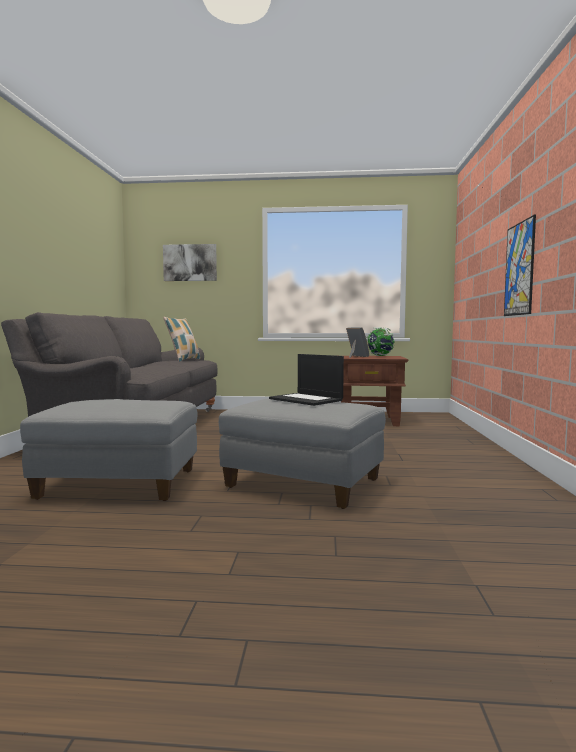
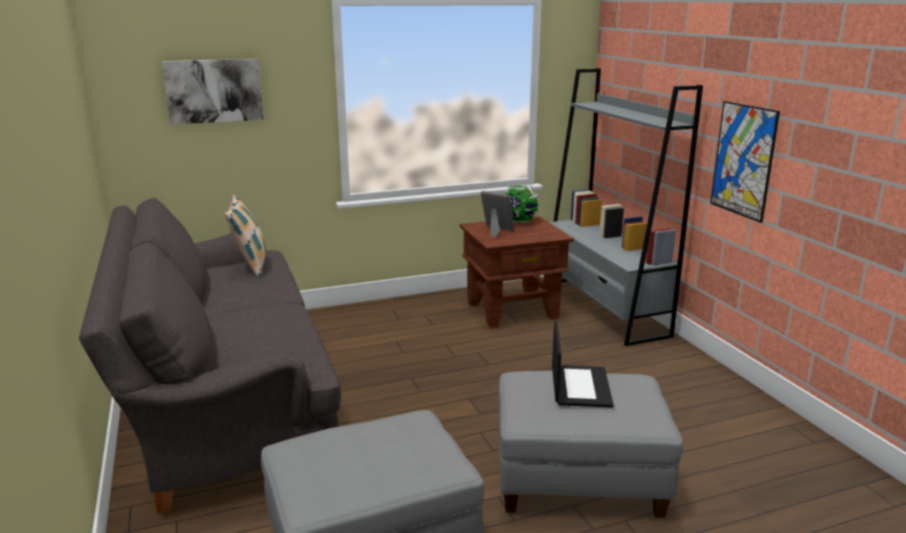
camera: 25 degrees left, 15 degrees up
laptop [269,354,344,406] -> laptop turned 105 degrees counterclockwise [552,321,614,408]
none -> grey bookcase [549,68,703,346]

